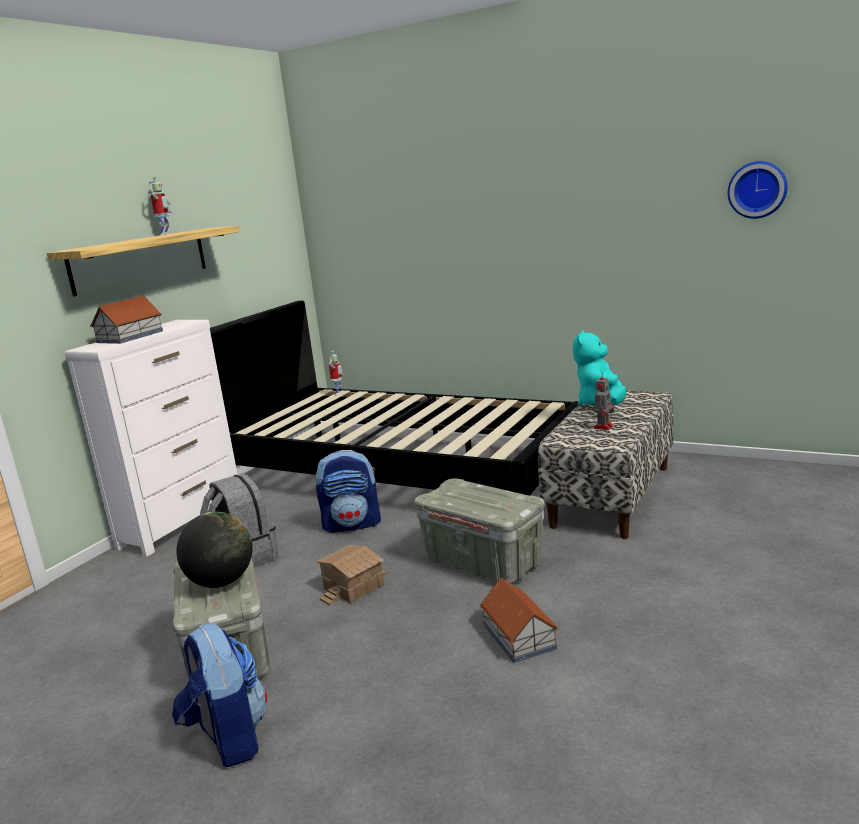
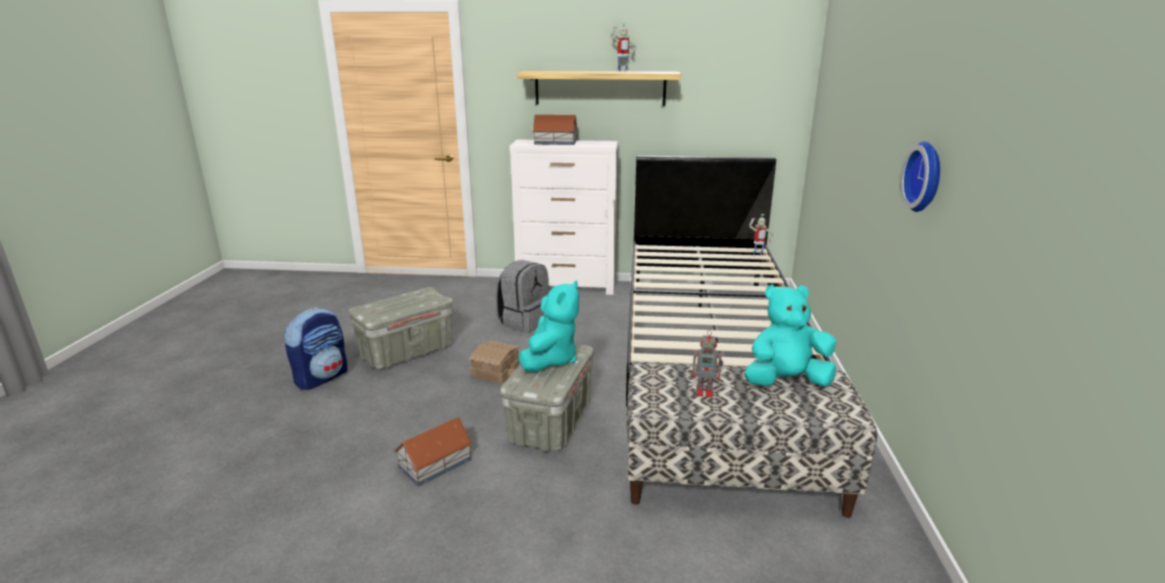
camera: 65 degrees right, 5 degrees up
globe [176,512,253,588] -> none
backpack [316,450,381,533] -> none
wall clock [728,161,788,219] -> wall clock moved to [901,141,940,212]
none -> turquoise plush toy [519,281,579,372]

